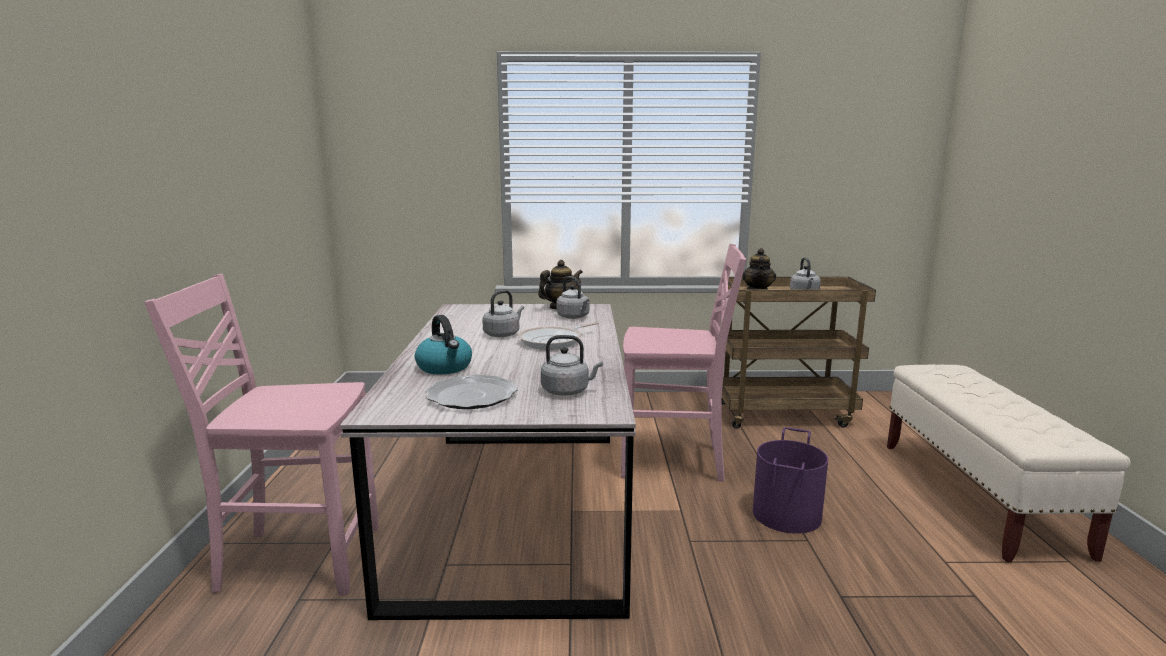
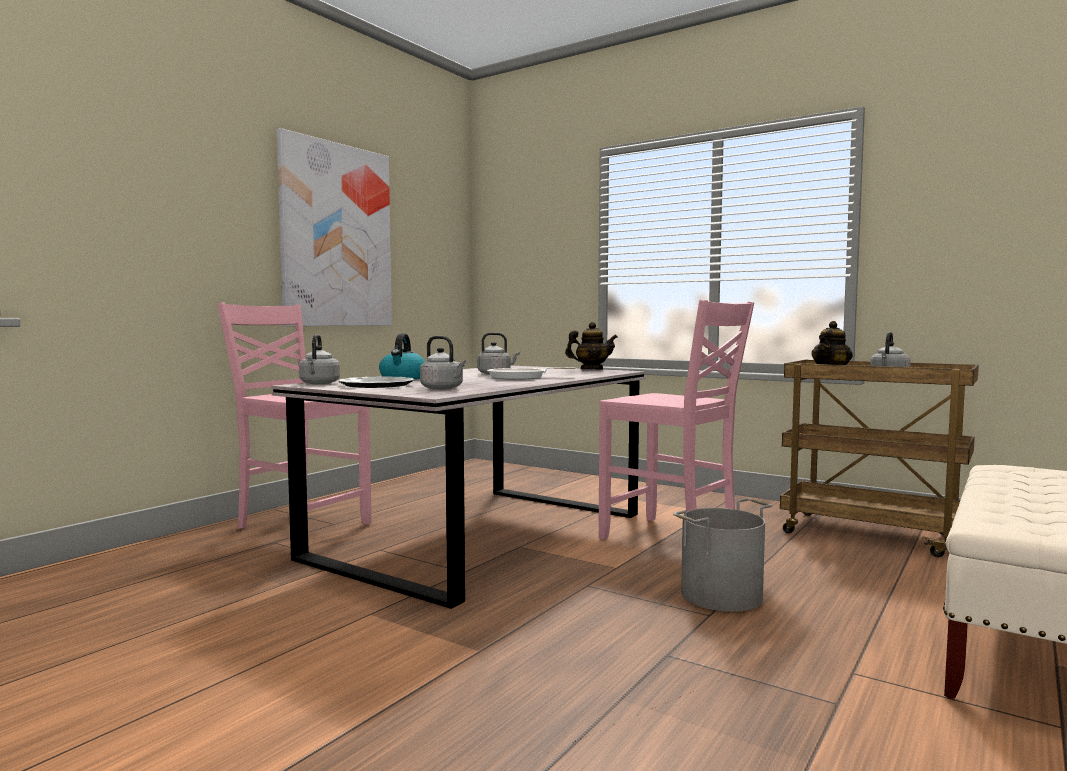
camera: 35 degrees right, 10 degrees down
grey kettle [556,276,590,319] -> grey kettle moved to [299,334,340,384]
purple bucket [753,427,828,534] -> grey bucket [673,498,772,612]
none -> picture [276,128,392,326]

